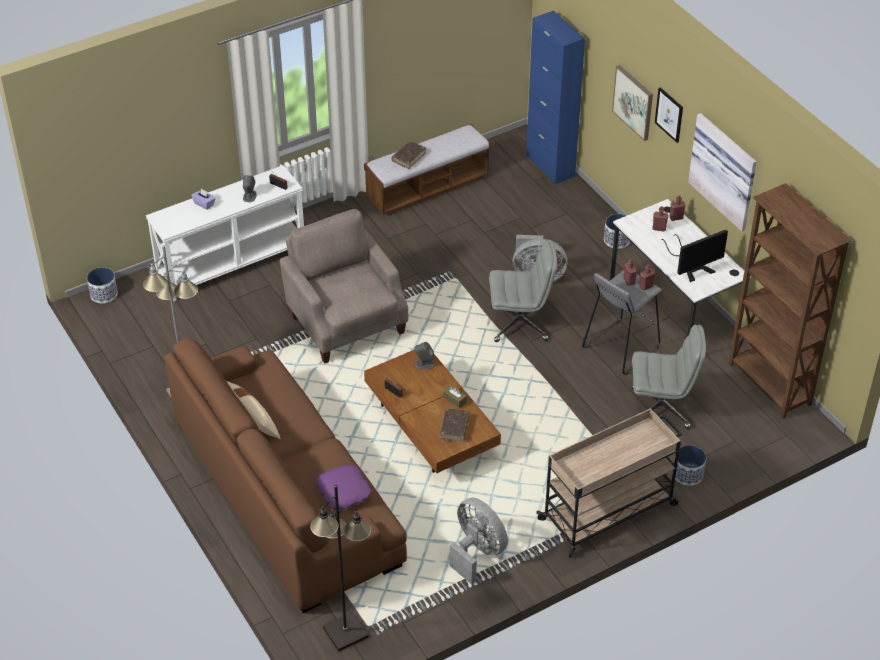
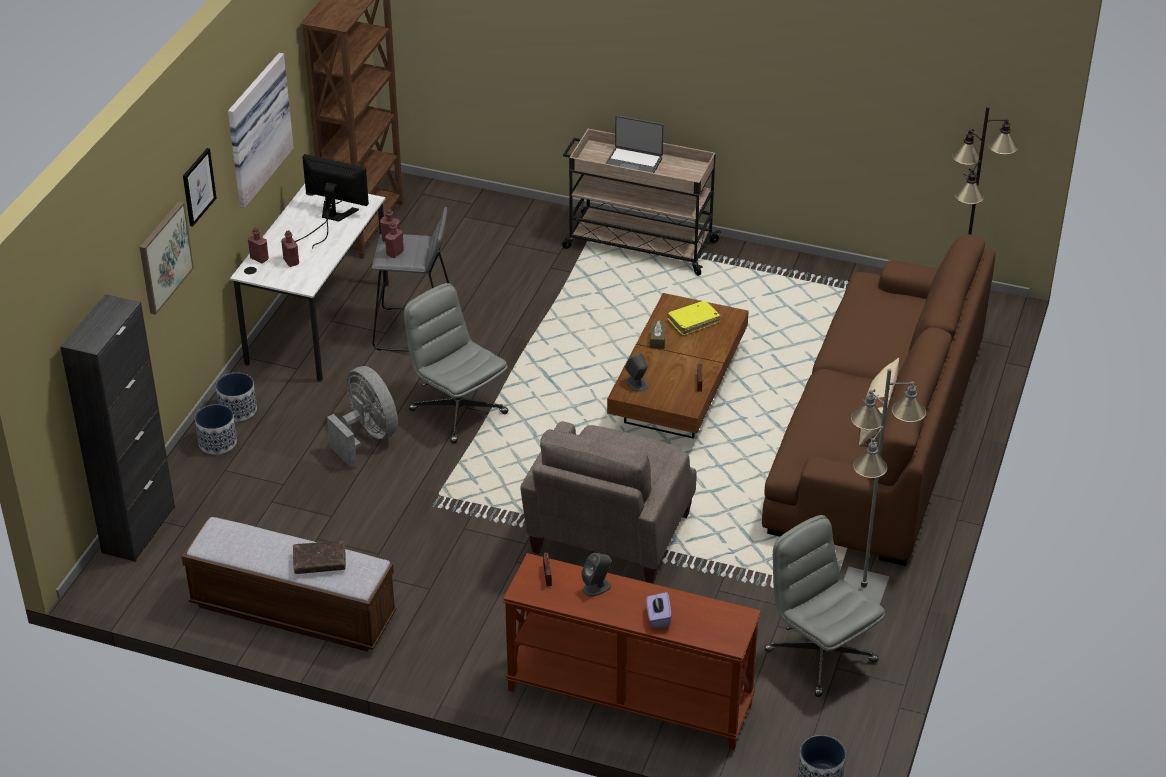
camera: 130 degrees left, 5 degrees down
white console table [146,165,304,302] -> brown console table [503,553,761,750]
purple pillow [316,465,371,509] -> none
brown book [439,408,470,442] -> yellow book [667,301,720,335]
grey fan [450,497,508,585] -> none
blue cabinet [526,11,585,184] -> black cabinet [60,294,175,562]
grey office chair [632,325,706,429] -> grey office chair moved to [764,515,885,697]
planter [674,445,706,486] -> planter moved to [195,404,237,454]
none -> laptop [605,115,664,173]

